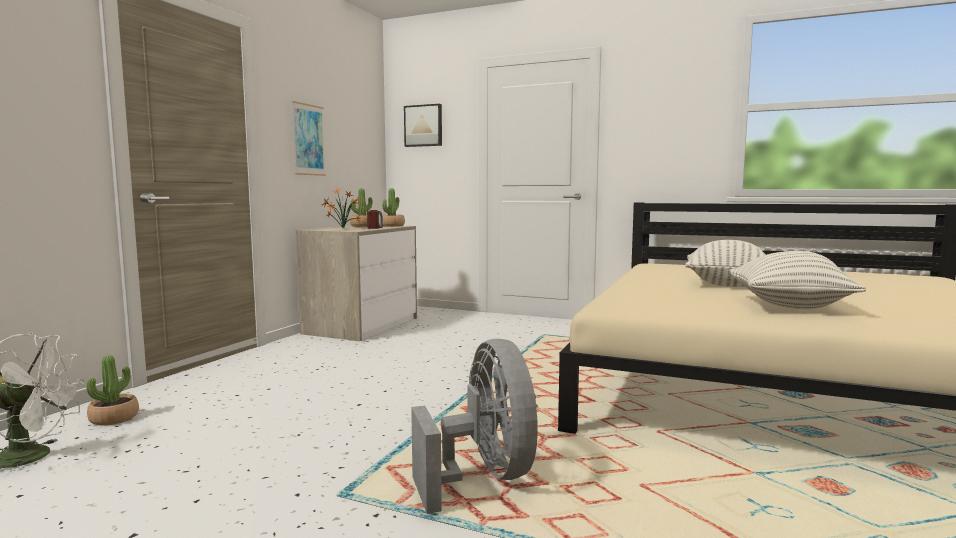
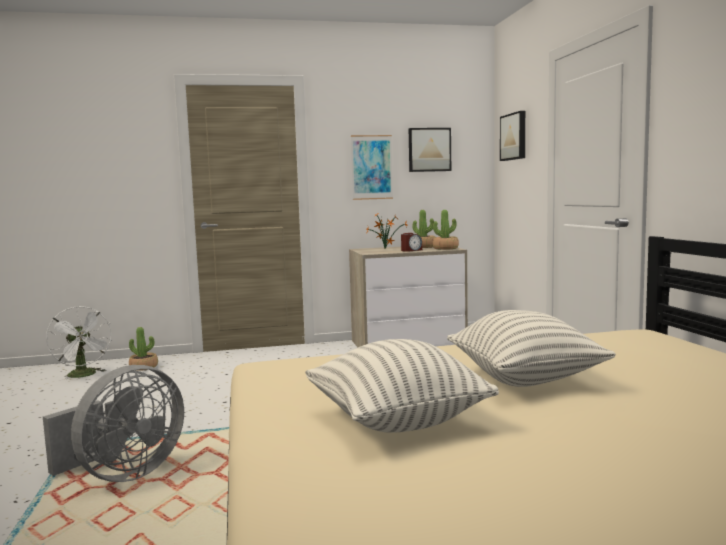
camera: 55 degrees right, 0 degrees up
none -> picture [409,128,451,172]

